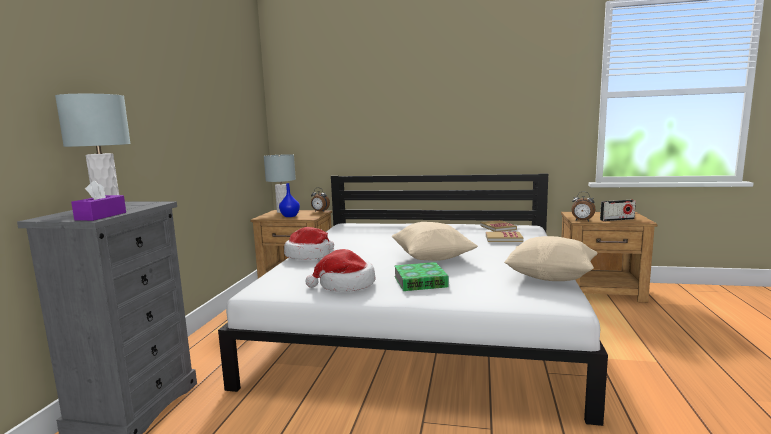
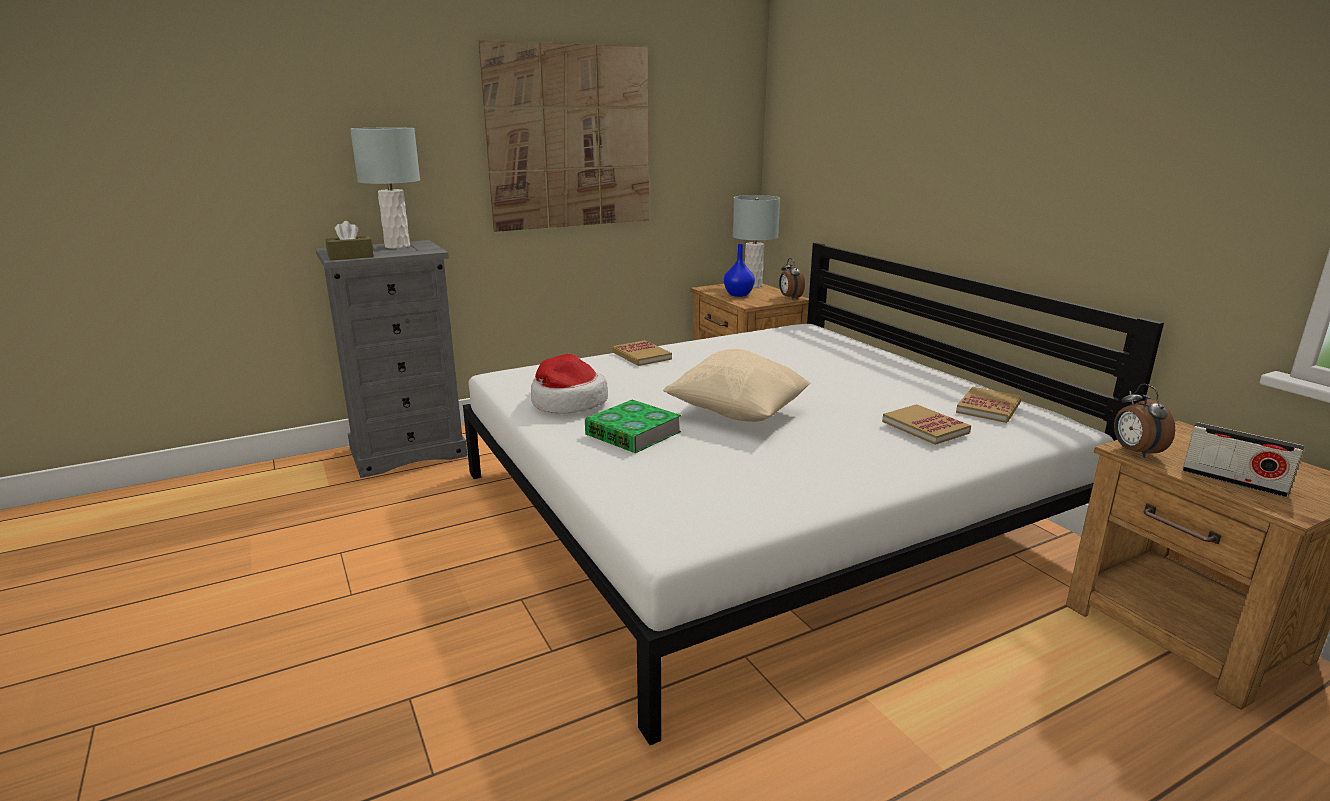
camera: 50 degrees right, 10 degrees up
purple tissue box [71,181,126,221] -> brown tissue box [325,221,374,260]
hat [284,227,334,260] -> book [612,340,672,366]
beige pillow [504,236,597,281] -> none
none -> picture [479,40,649,232]

